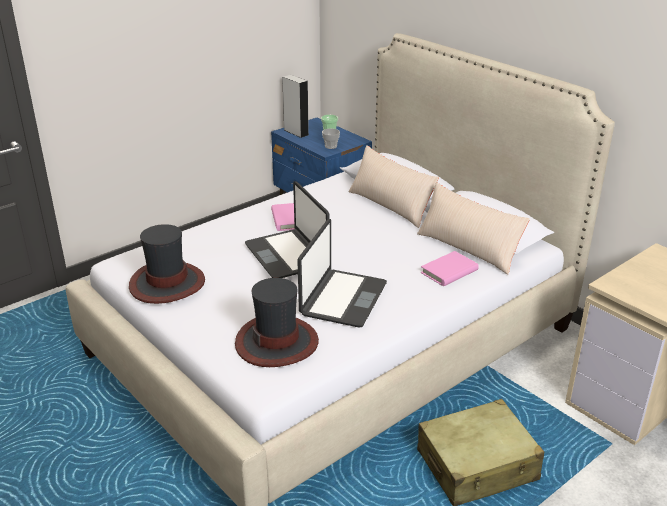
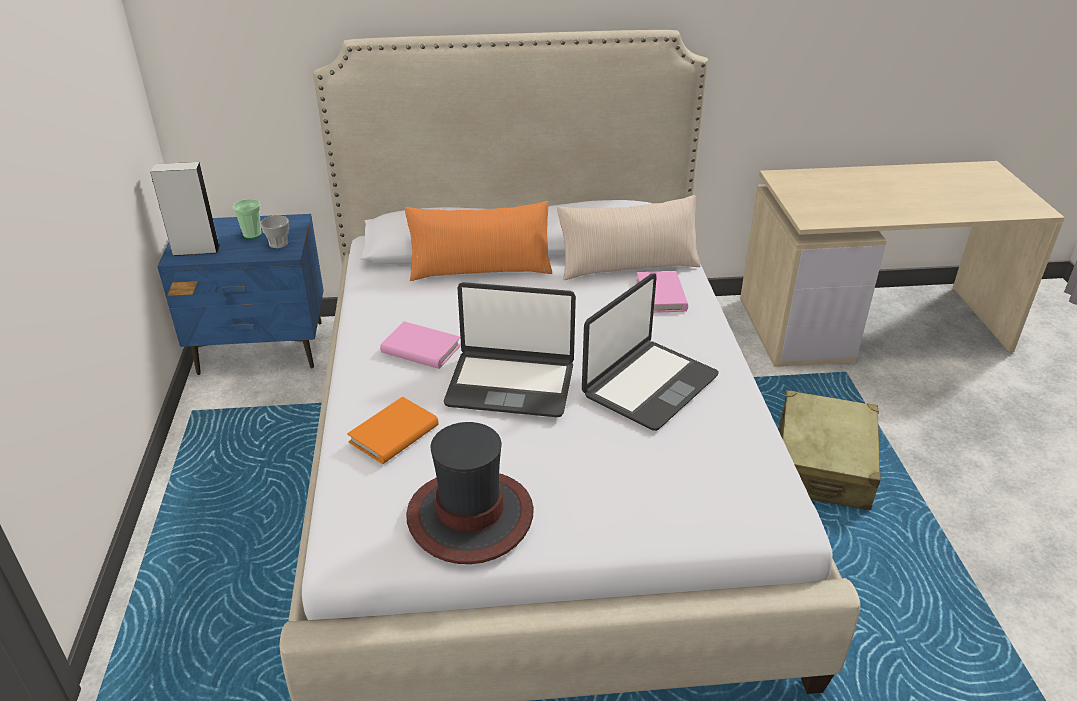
camera: 55 degrees left, 5 degrees up
hat [235,278,319,367] -> none
laptop [297,219,387,327] -> laptop turned 75 degrees clockwise [582,274,719,431]
beige pillow [348,145,439,228] -> orange pillow [405,201,552,281]
none -> orange book [347,397,439,464]

